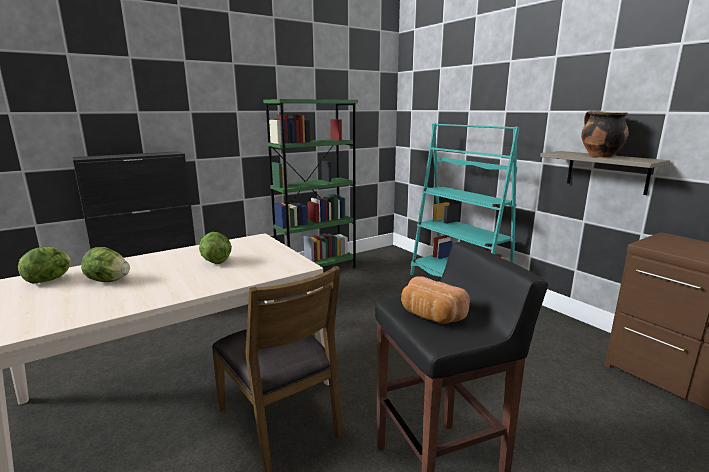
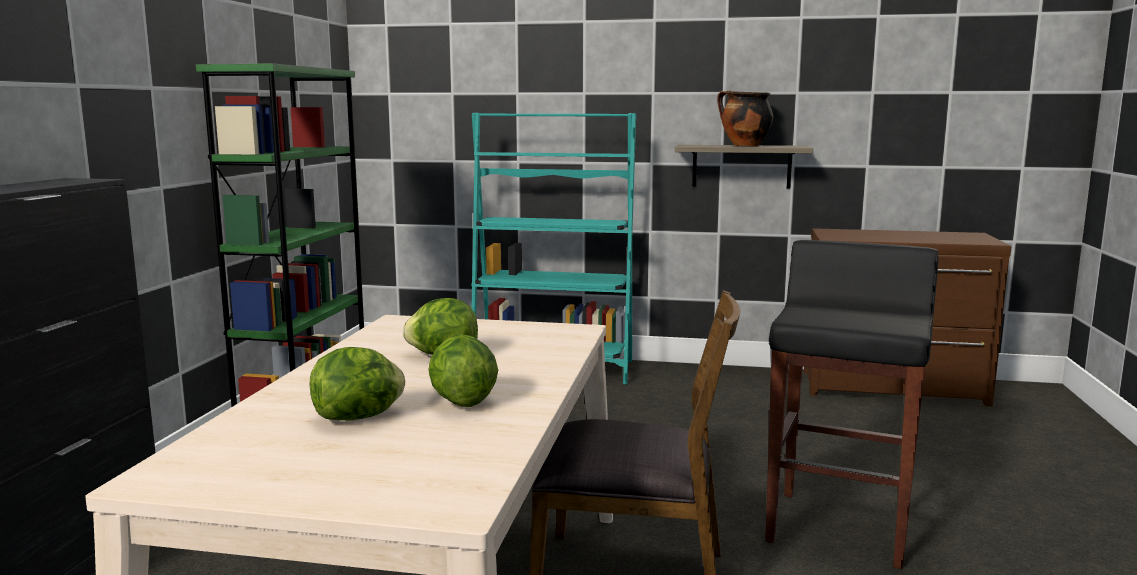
camera: 45 degrees left, 5 degrees down
lettuce [18,247,71,284] -> lettuce moved to [428,334,498,407]
bread [401,276,470,324] -> none

